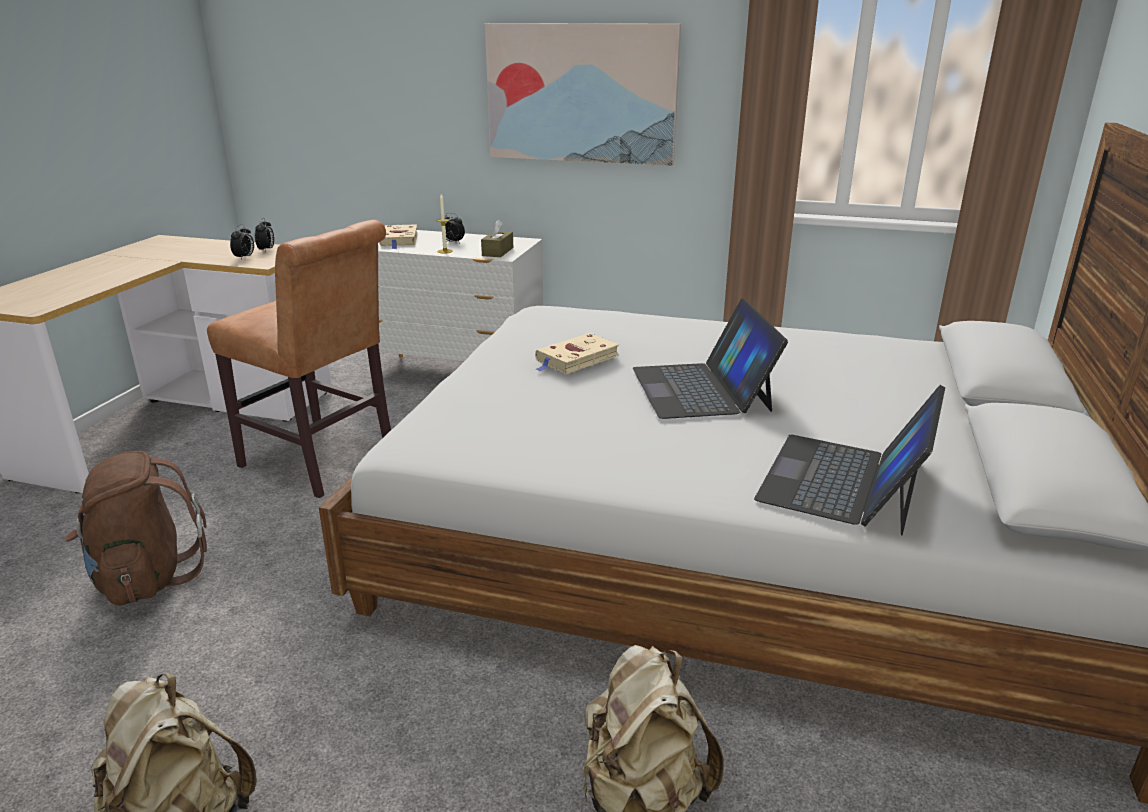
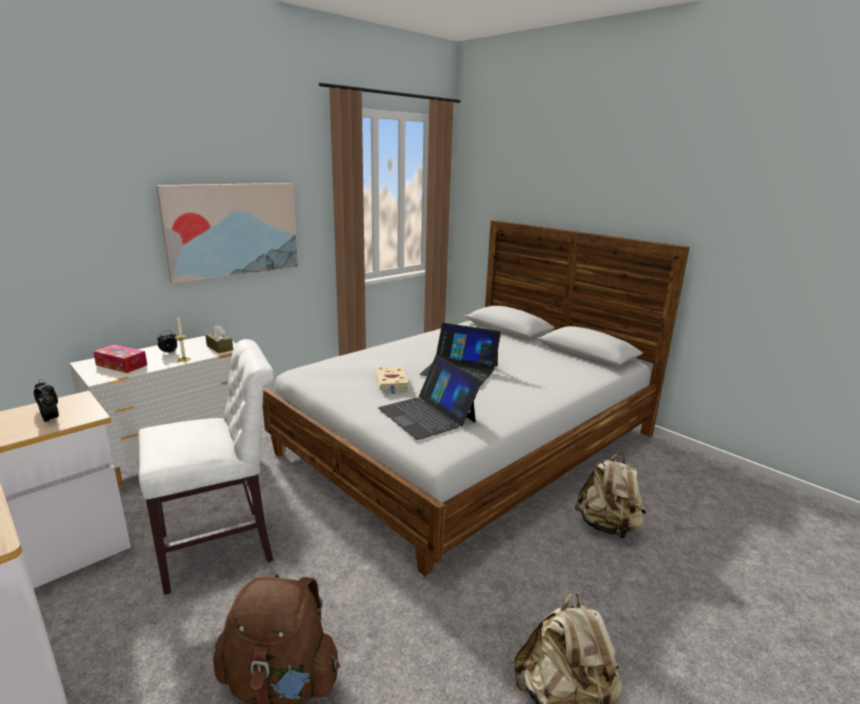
camera: 60 degrees left, 5 degrees down
brown chair [207,220,391,498] -> white chair [138,339,274,595]
beige book [379,224,418,249] -> tissue box [93,344,147,373]
laptop [754,385,945,536] -> laptop moved to [378,355,482,440]

